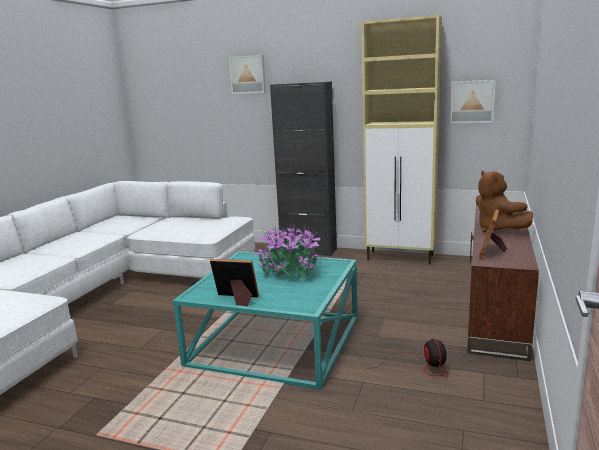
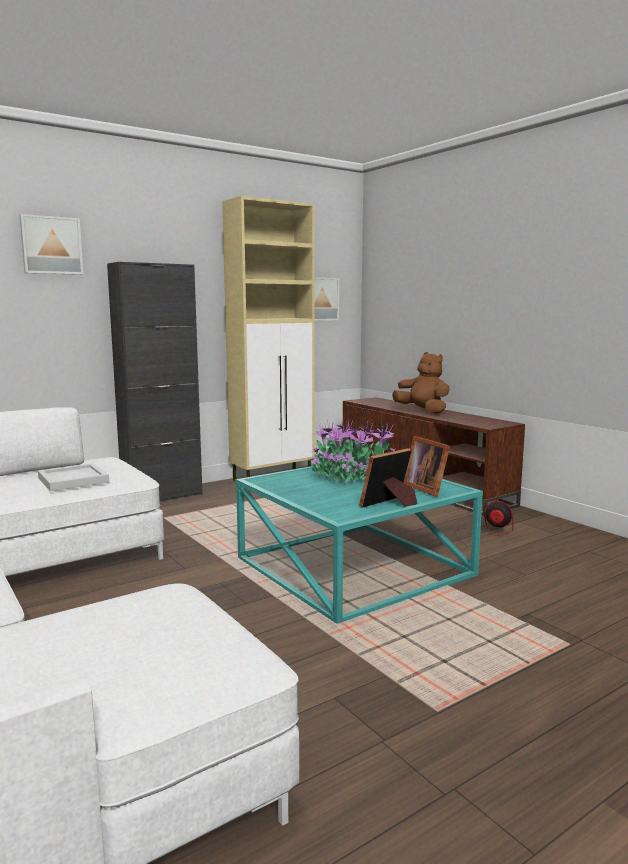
camera: 55 degrees left, 5 degrees down
brown plush toy [476,171,533,232] -> brown plush toy turned 150 degrees counterclockwise [392,352,450,414]
picture frame [479,209,507,259] -> picture frame moved to [404,436,450,497]
none -> white tray [38,463,109,491]

